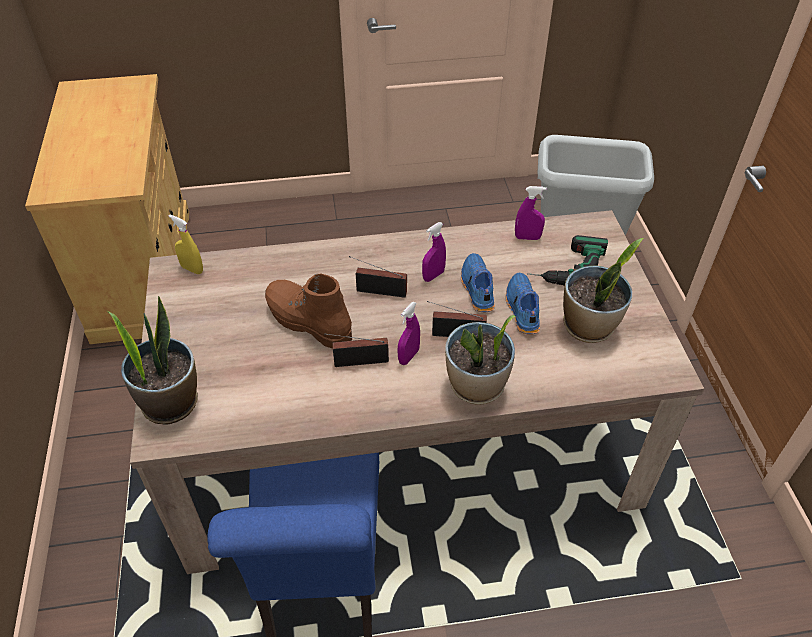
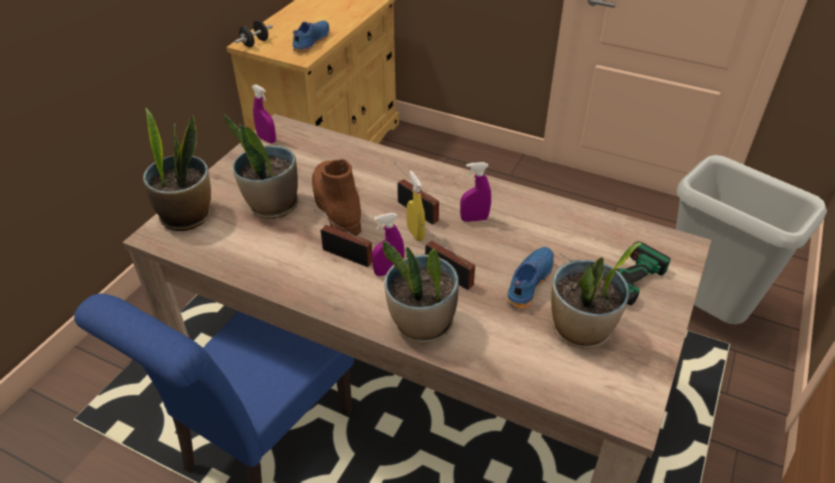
camera: 35 degrees right, 5 degrees down
yellow spray bottle [169,215,203,274] -> yellow spray bottle moved to [406,171,425,241]
blue shoe [461,253,495,312] -> blue shoe moved to [292,21,330,53]
purple spray bottle [515,186,547,240] -> purple spray bottle moved to [251,84,276,143]
none -> potted plant [224,115,298,219]
none -> black dumbbell [235,20,273,47]

